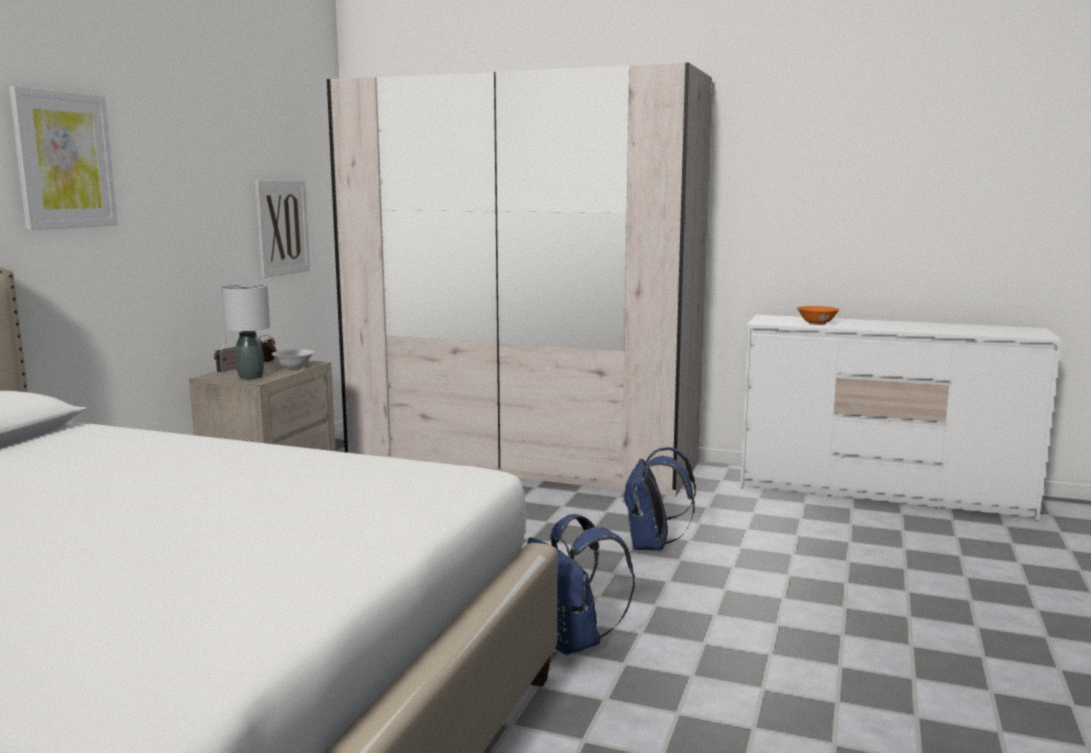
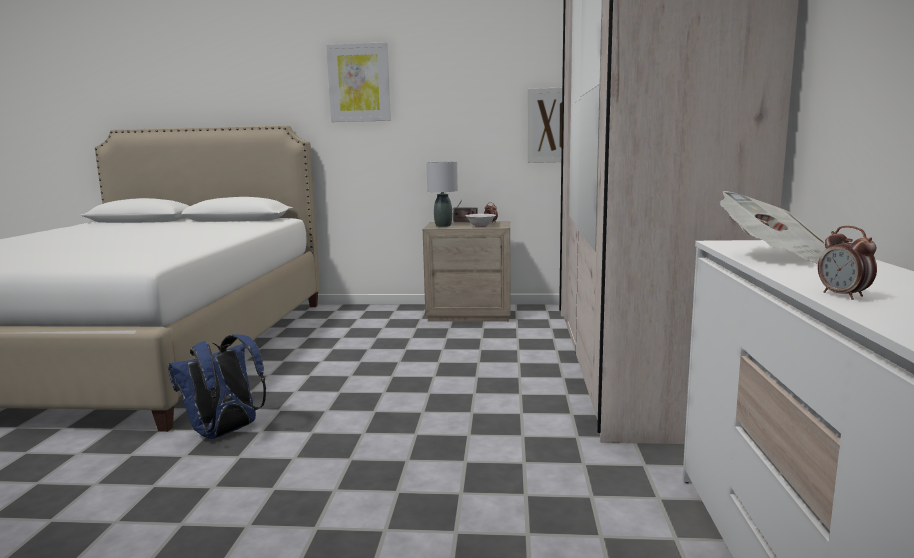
camera: 75 degrees right, 0 degrees up
blue backpack [623,447,696,551] -> none
orange bowl [797,306,840,325] -> newspaper [720,191,827,264]
none -> alarm clock [818,226,877,300]

